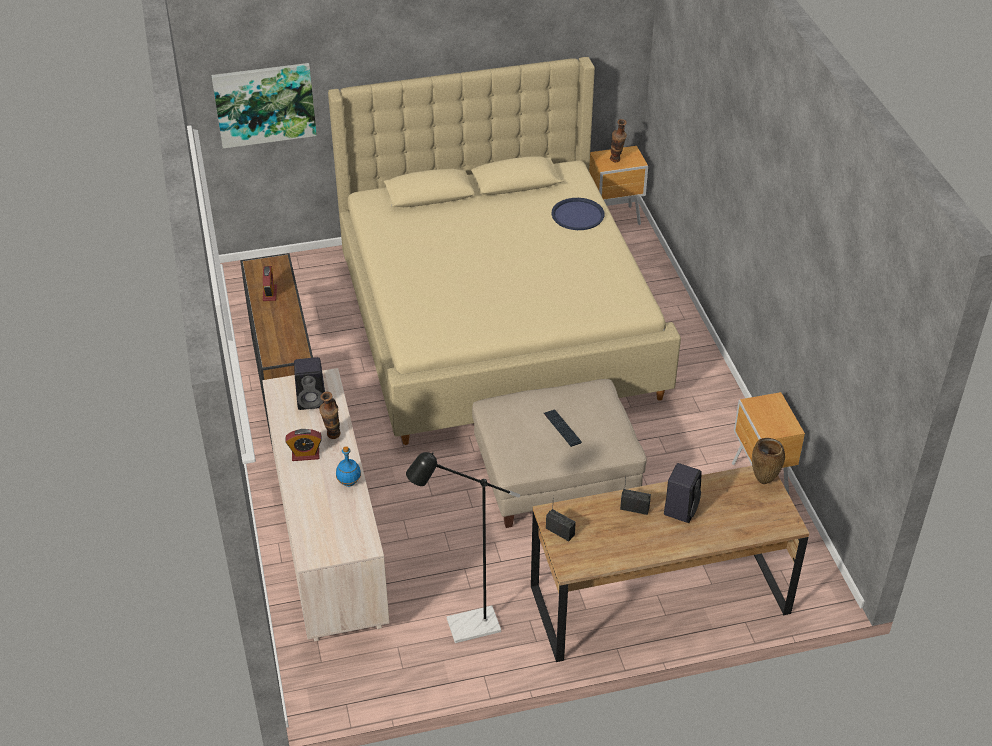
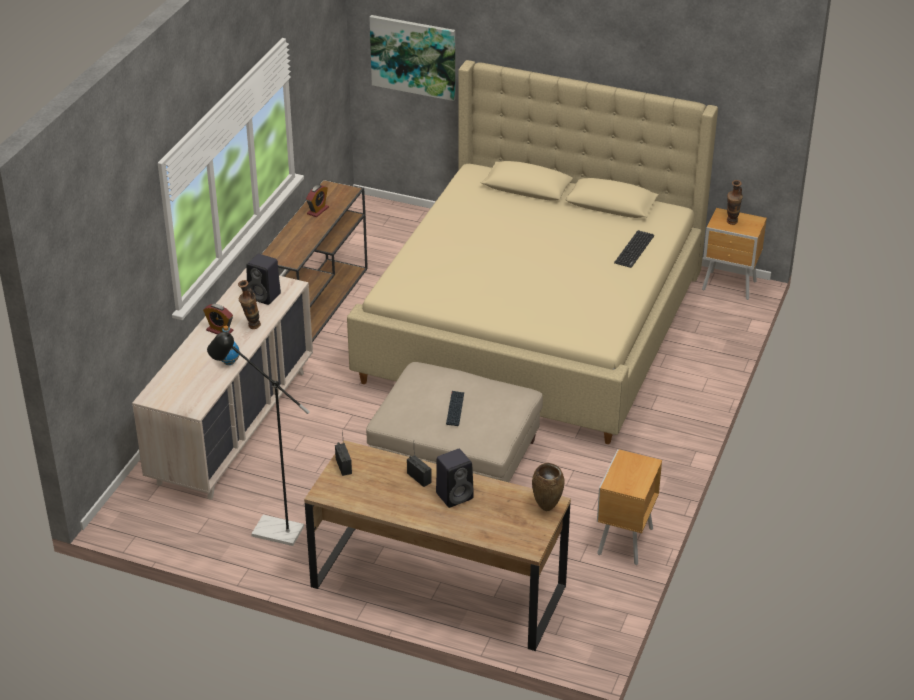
camera: 35 degrees right, 5 degrees down
blue tray [552,198,604,230] -> keyboard [614,230,654,268]

